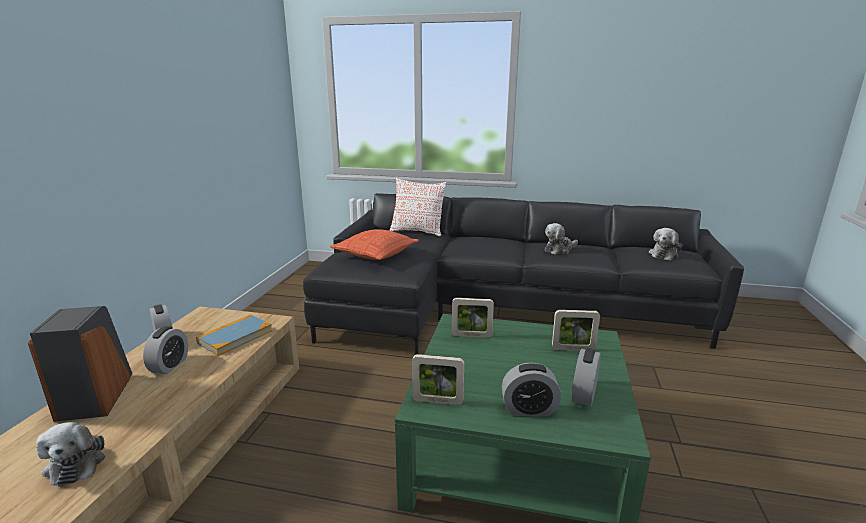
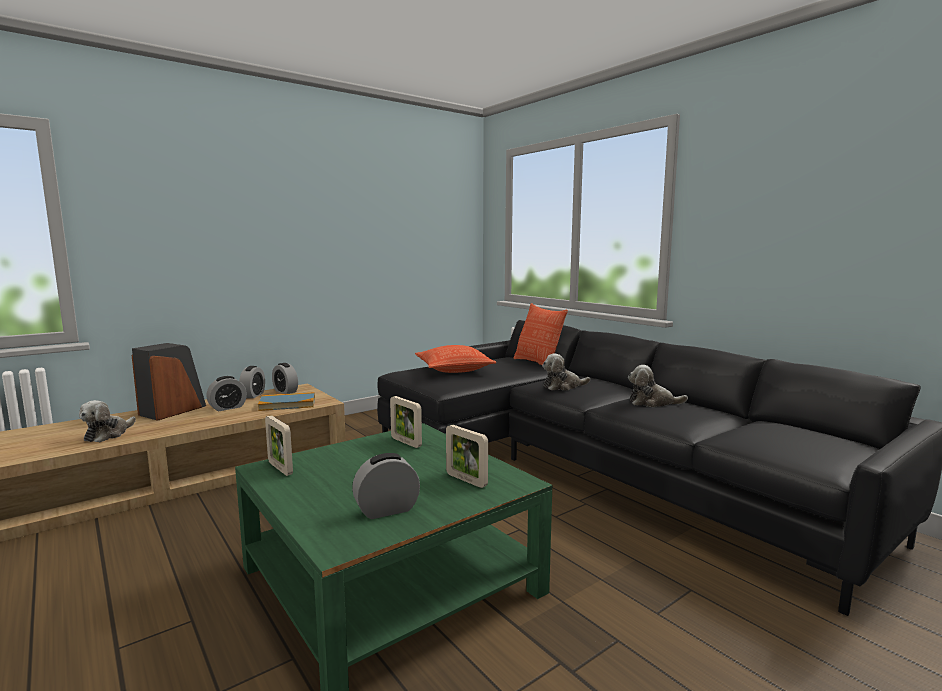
camera: 40 degrees right, 10 degrees down
white pillow [390,178,447,237] -> orange pillow [514,303,568,365]
alarm clock [502,363,561,417] -> alarm clock moved to [272,363,298,394]
plush toy [649,228,683,261] -> plush toy moved to [542,354,590,390]

